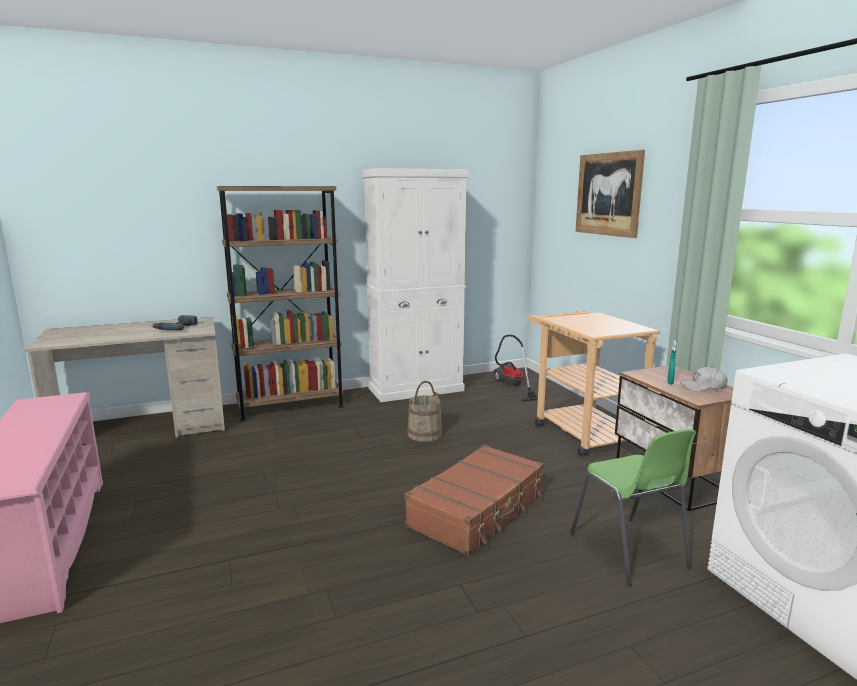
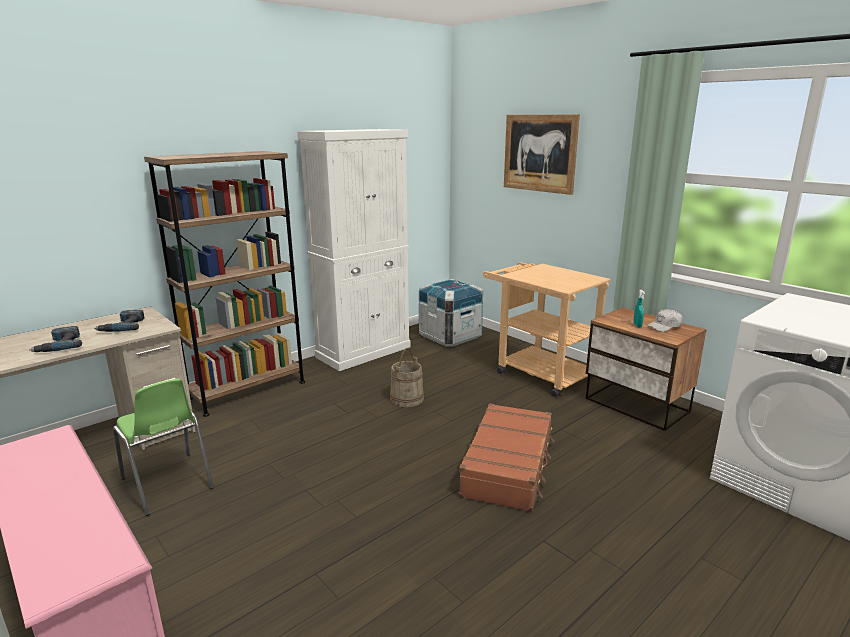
camera: 20 degrees left, 5 degrees up
vacuum cleaner [493,335,538,402] -> crate [419,279,483,347]
green chair [570,429,696,586] -> green chair moved to [113,379,214,516]
none -> power drill [29,326,82,352]

